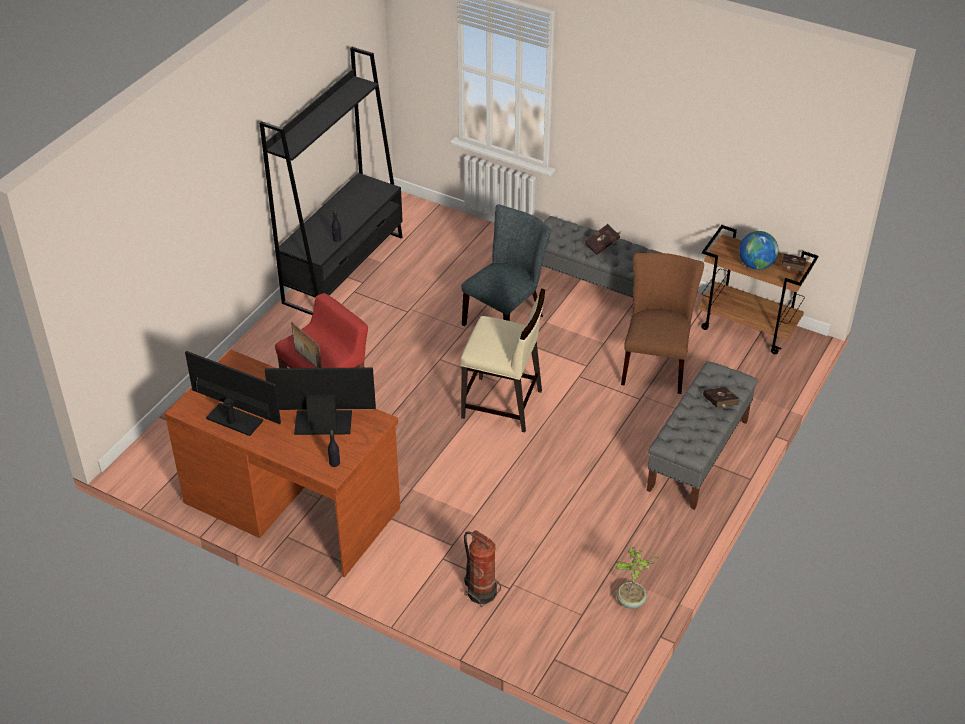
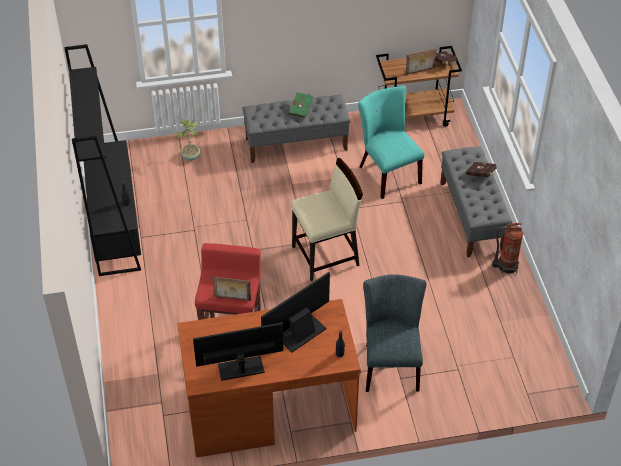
camera: 40 degrees left, 5 degrees up
grey chair [461,204,551,326] -> grey chair moved to [363,274,426,392]
fire extinguisher [464,530,501,607] -> fire extinguisher moved to [492,223,523,274]
red book [584,224,620,255] -> green book [289,92,313,118]
potted plant [615,546,658,609] -> potted plant moved to [177,119,200,161]
brown chair [621,253,704,394] -> turquoise chair [358,86,425,199]
globe [739,231,779,270] -> picture frame [405,49,436,75]

